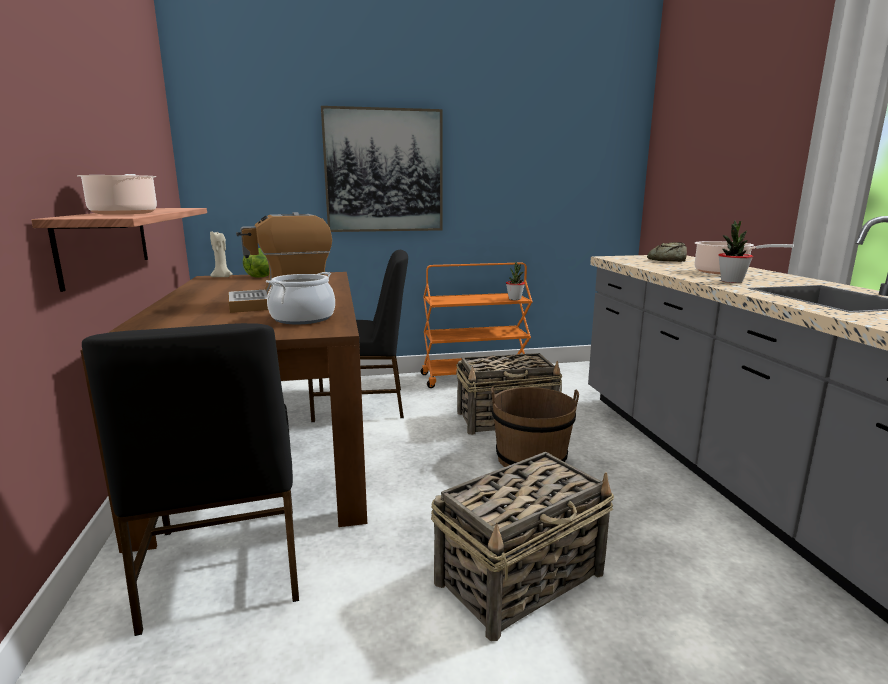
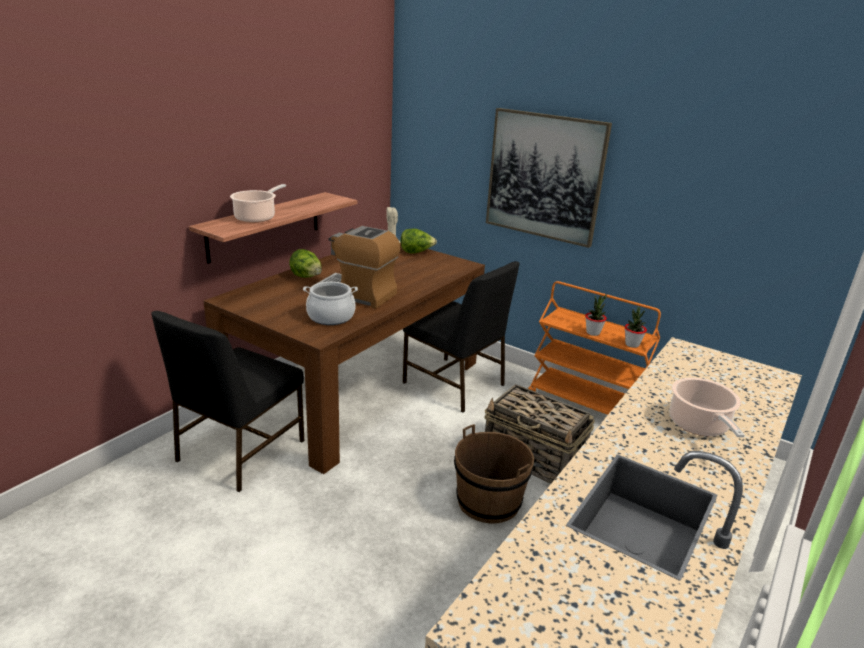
camera: 45 degrees right, 10 degrees up
basket [431,452,614,641] -> none
bread [647,242,687,262] -> none
potted plant [718,221,753,283] -> potted plant moved to [585,294,607,336]
none -> lettuce [289,249,322,278]

